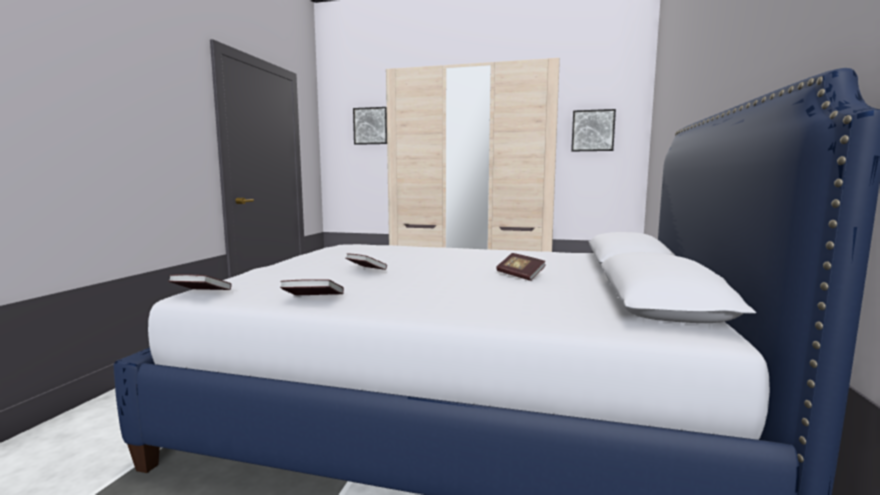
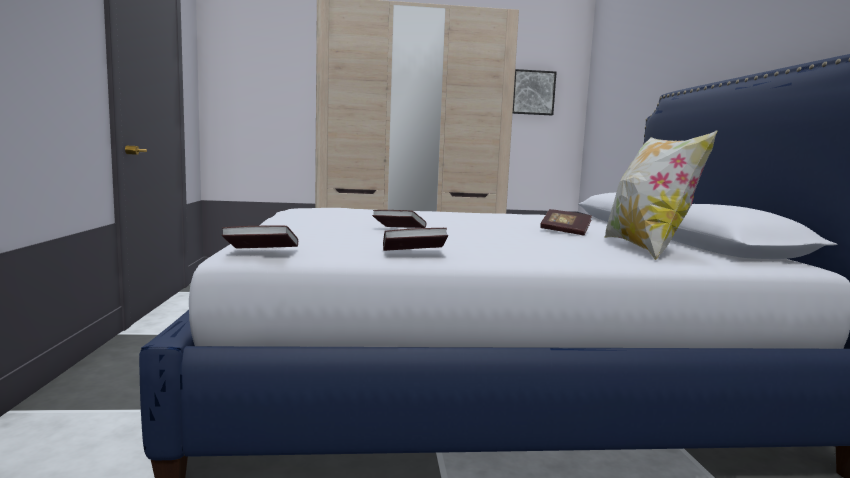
camera: 20 degrees left, 0 degrees up
picture [353,107,387,145] -> none
none -> pillow [604,130,718,260]

